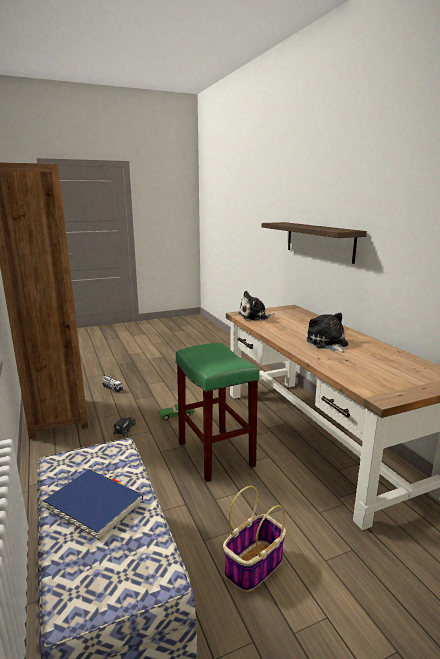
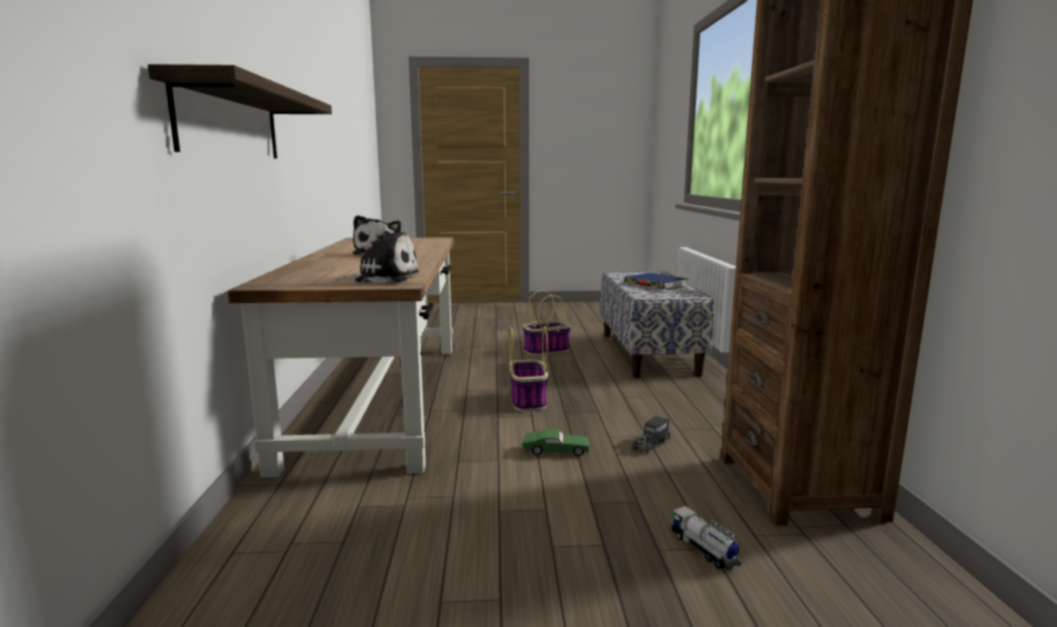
camera: 160 degrees left, 5 degrees down
green stool [176,343,260,482] -> basket [509,326,548,411]

